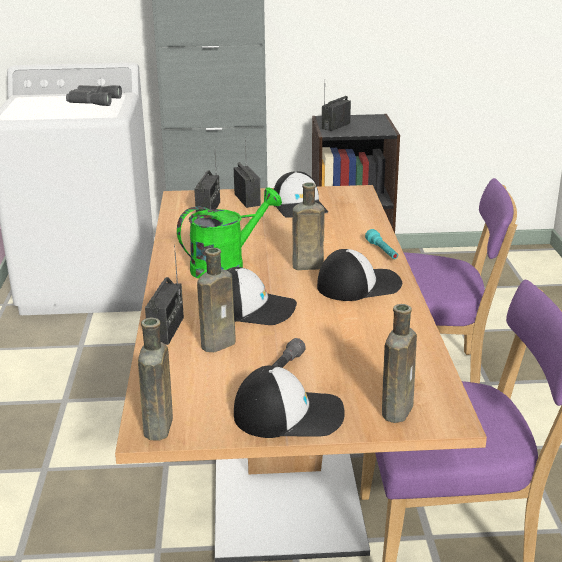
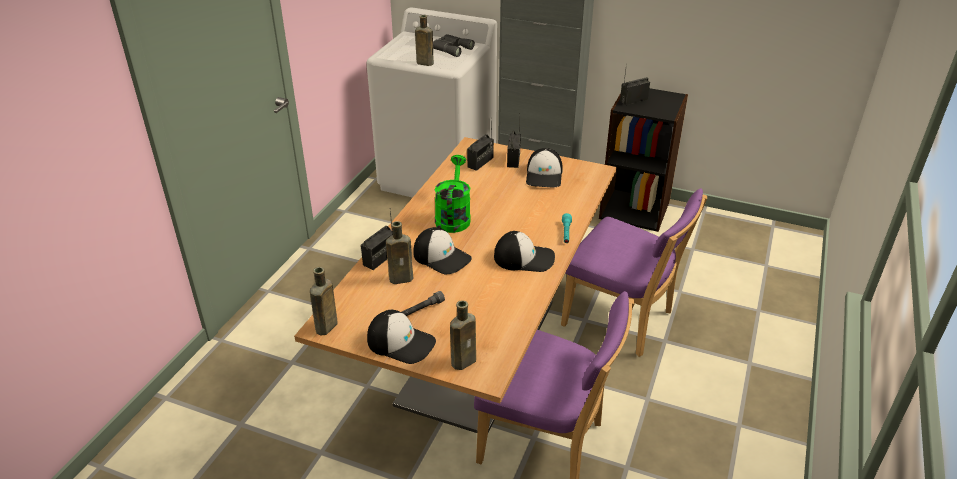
camera: 25 degrees right, 10 degrees up
green watering can [177,187,282,279] -> green watering can turned 75 degrees counterclockwise [435,155,471,233]
brown bottle [293,182,325,270] -> brown bottle moved to [415,15,434,66]

